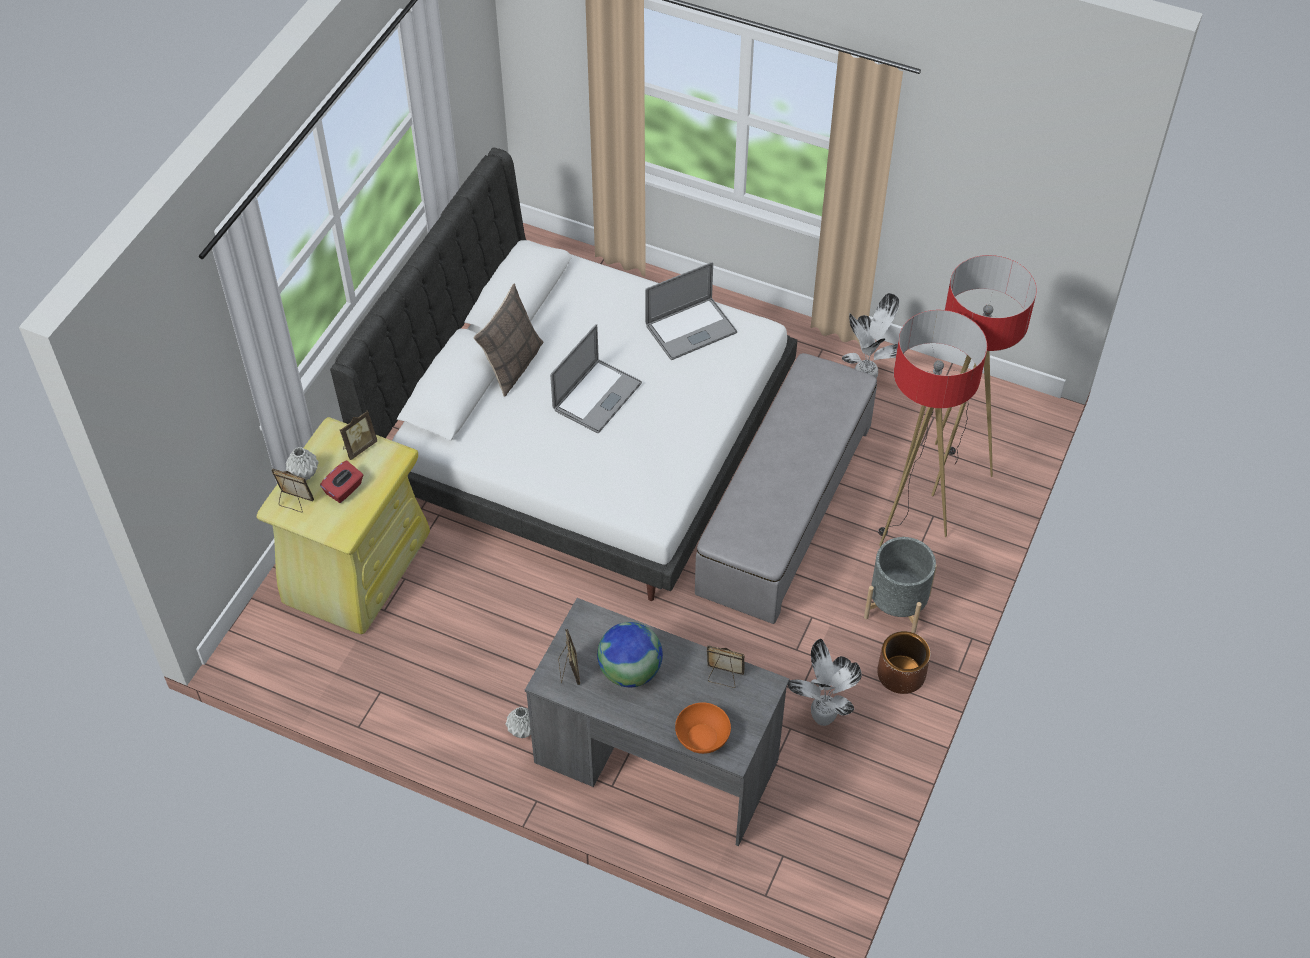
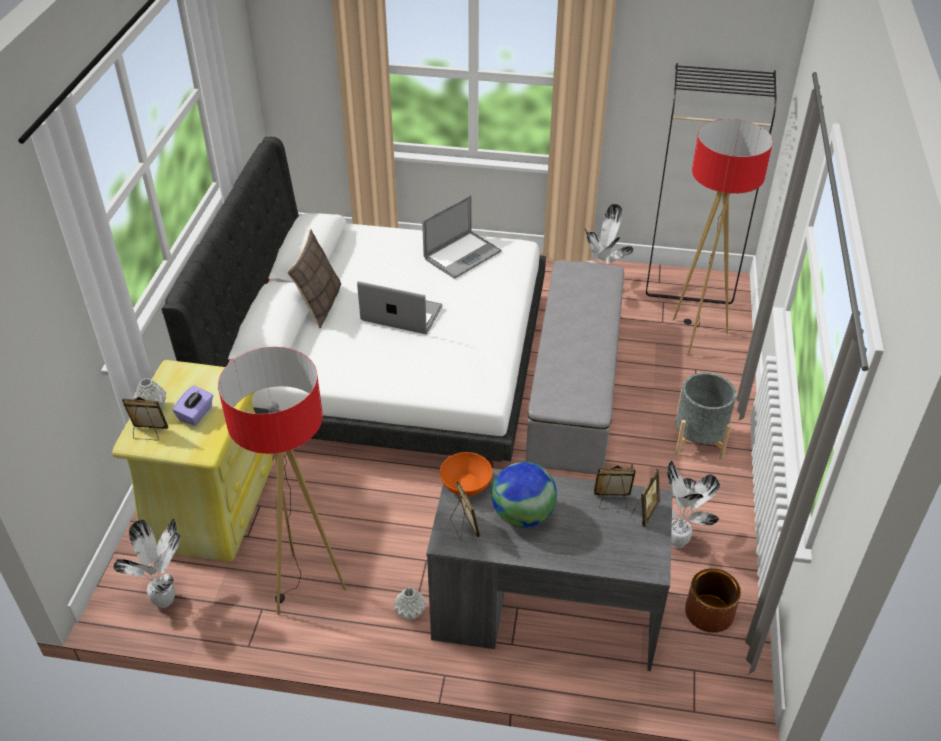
camera: 15 degrees left, 10 degrees down
red tissue box [320,461,363,503] -> purple tissue box [173,385,213,426]
picture frame [340,410,377,460] -> picture frame moved to [630,469,660,527]
laptop [550,324,642,433] -> laptop turned 90 degrees counterclockwise [357,281,442,335]
orange bowl [675,702,731,754] -> orange bowl moved to [440,452,493,496]
brown planter [877,631,930,694] -> brown planter moved to [685,568,741,633]
floor lamp [878,310,987,547] -> floor lamp moved to [218,347,346,615]
none -> potted plant [113,519,180,608]
none -> black clothes rack [646,63,777,304]

